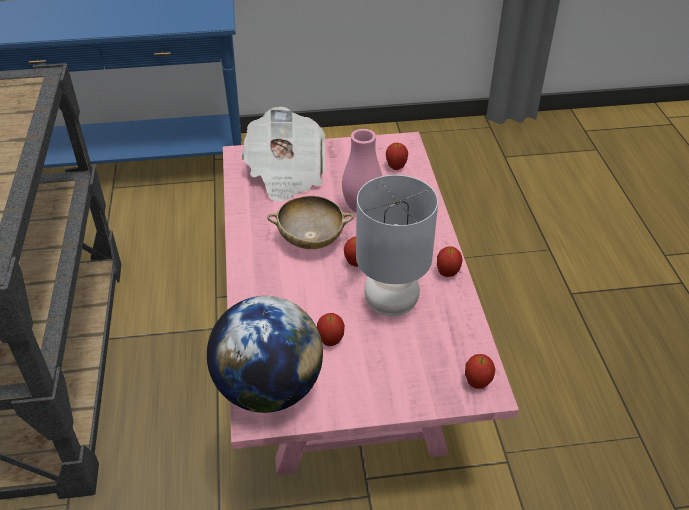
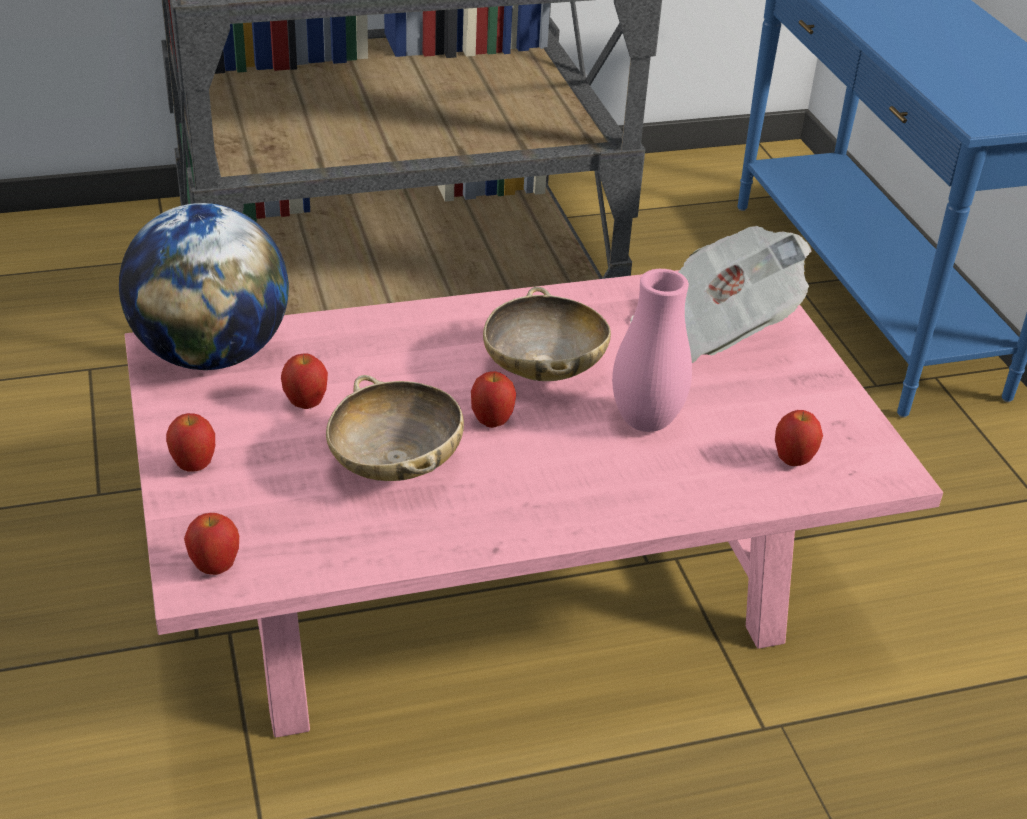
camera: 80 degrees right, 5 degrees down
grey table lamp [356,175,438,316] -> beige bowl [326,375,464,481]
apple [437,246,462,277] -> apple moved to [166,413,215,472]

